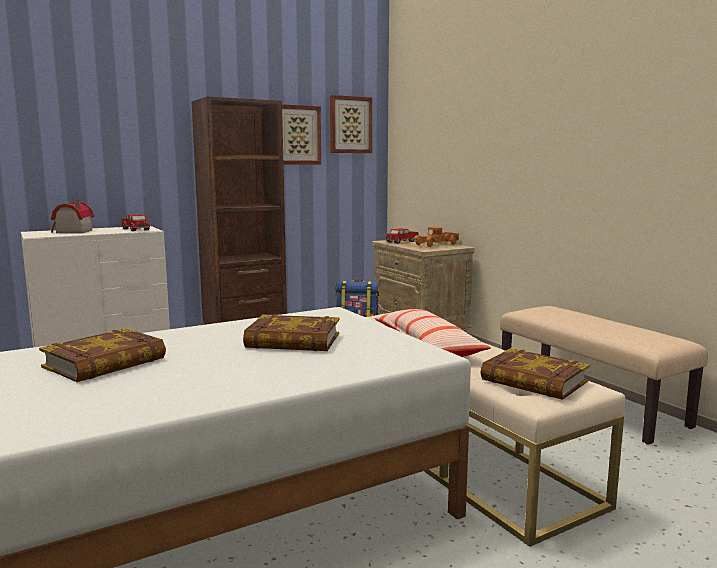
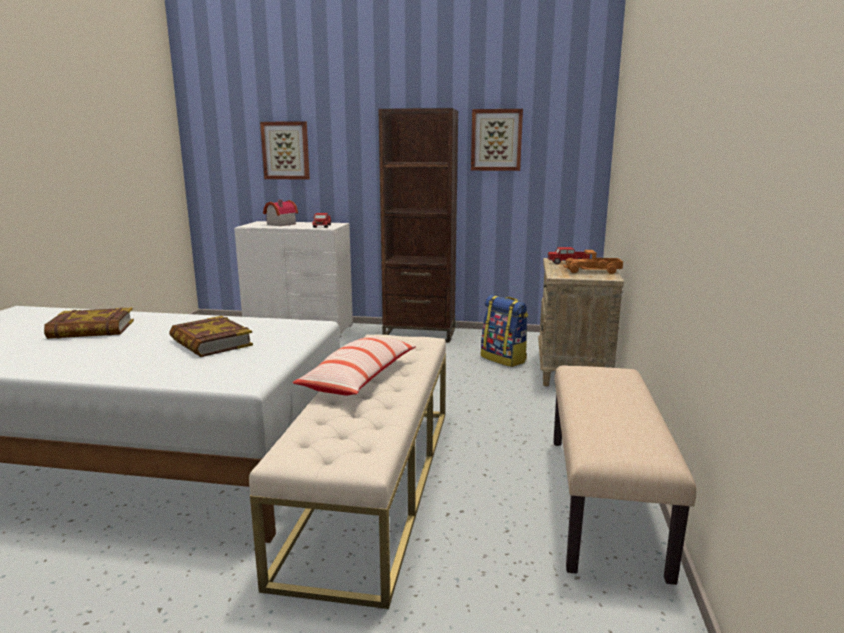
camera: 40 degrees right, 5 degrees up
picture [330,95,372,153] -> picture moved to [260,121,310,180]
book [481,348,590,400] -> none

